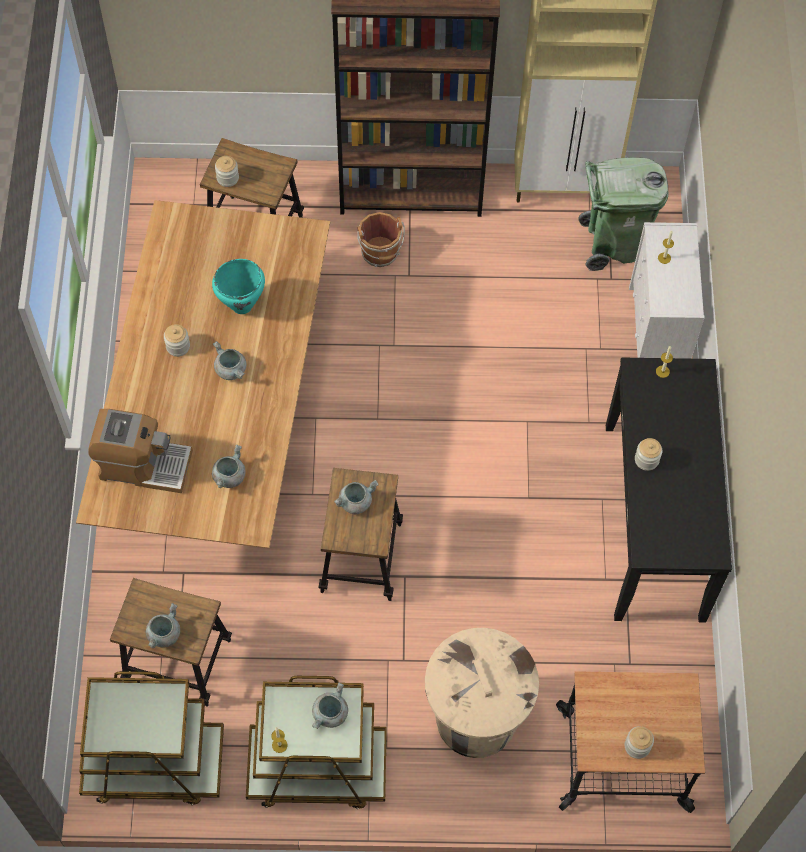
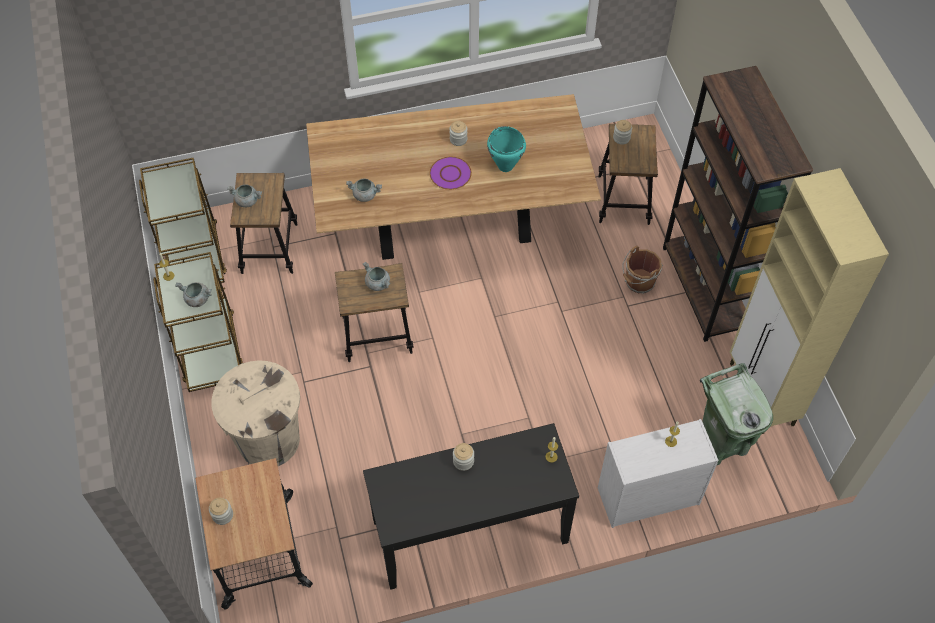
camera: 75 degrees right, 5 degrees down
coffee machine [88,409,193,493] -> none
grey cooking pot [213,341,246,380] -> purple plate [429,157,472,190]

